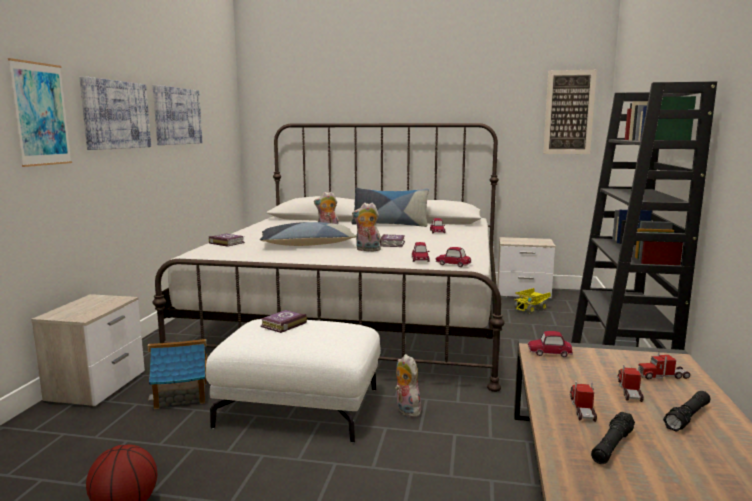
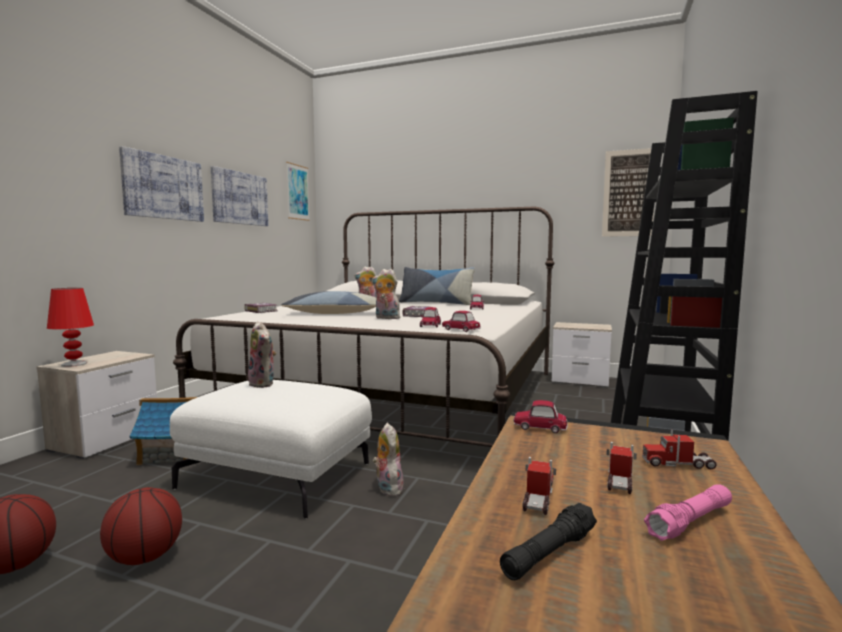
camera: 10 degrees right, 5 degrees down
picture [8,58,72,167] -> picture moved to [286,162,310,221]
book [261,310,307,333] -> plush toy [248,321,277,388]
toy truck [514,288,551,314] -> none
black flashlight [663,391,710,432] -> pink flashlight [644,484,732,541]
none -> red table lamp [47,288,94,367]
none -> basketball [100,487,182,565]

